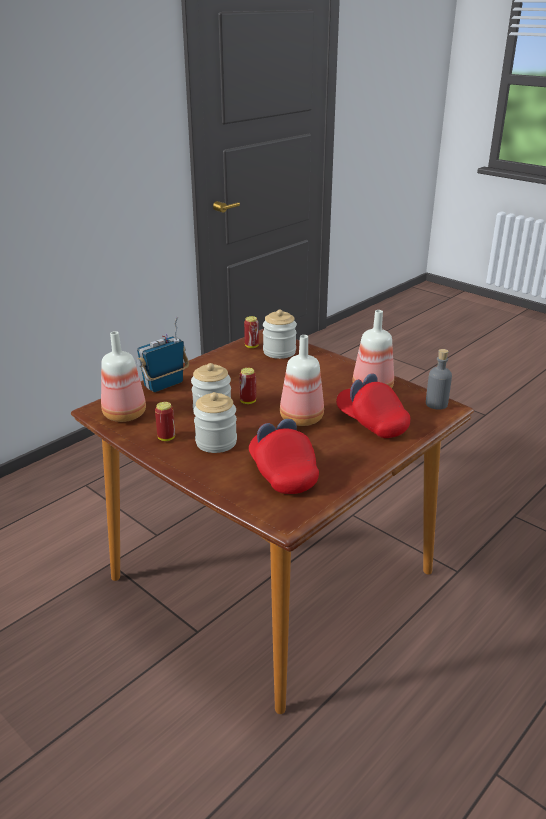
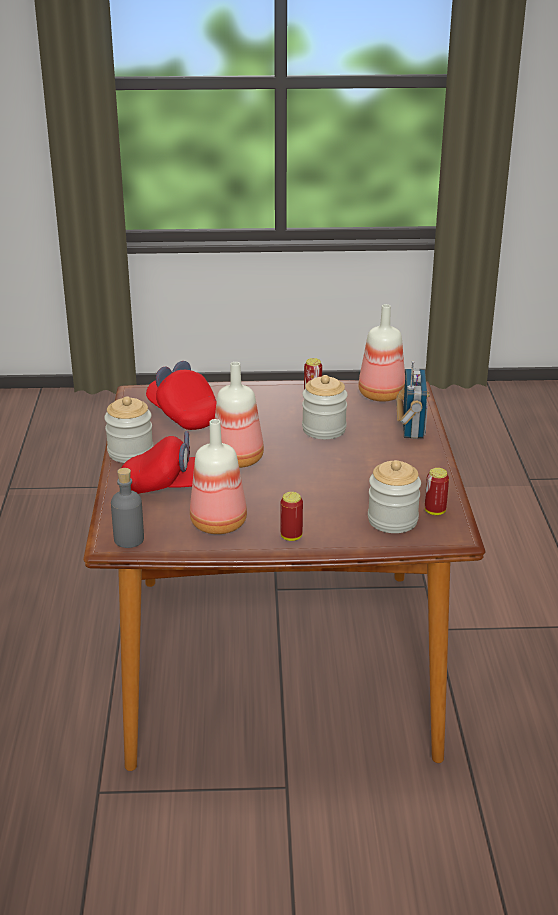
camera: 135 degrees right, 0 degrees up
jar [193,392,237,453] -> jar moved to [104,396,153,463]
can [239,368,256,404] -> can moved to [281,492,303,541]
red cap [249,419,319,494] -> red cap turned 150 degrees counterclockwise [146,361,217,430]

